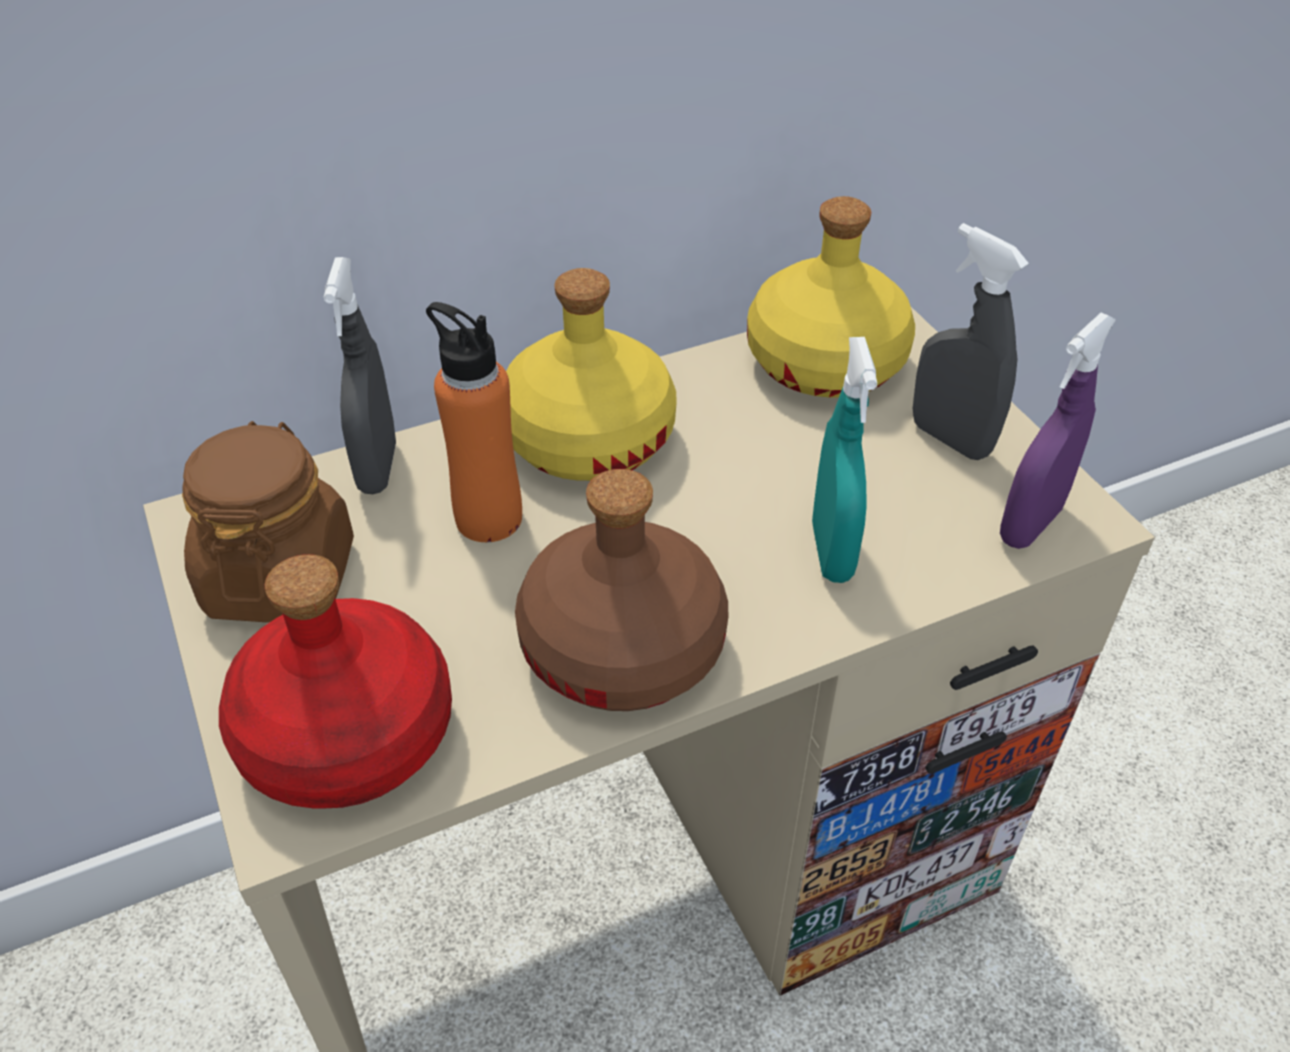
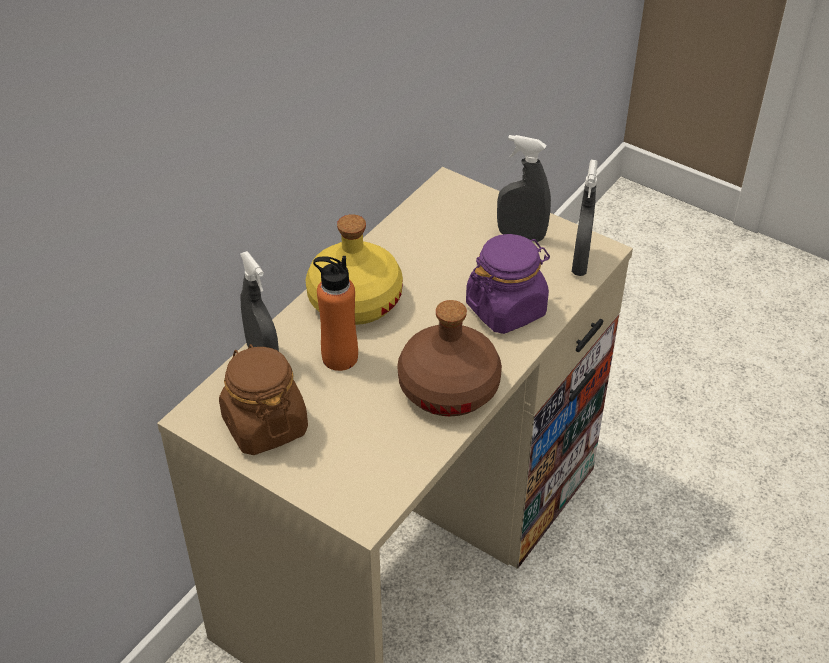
camera: 30 degrees left, 0 degrees up
red bottle [219,554,452,809] -> none
yellow bottle [747,196,915,397] -> none
turquoise spray bottle [812,337,877,583] -> purple jar [466,234,550,334]
purple spray bottle [1000,313,1116,549] -> grey spray bottle [572,160,598,276]

